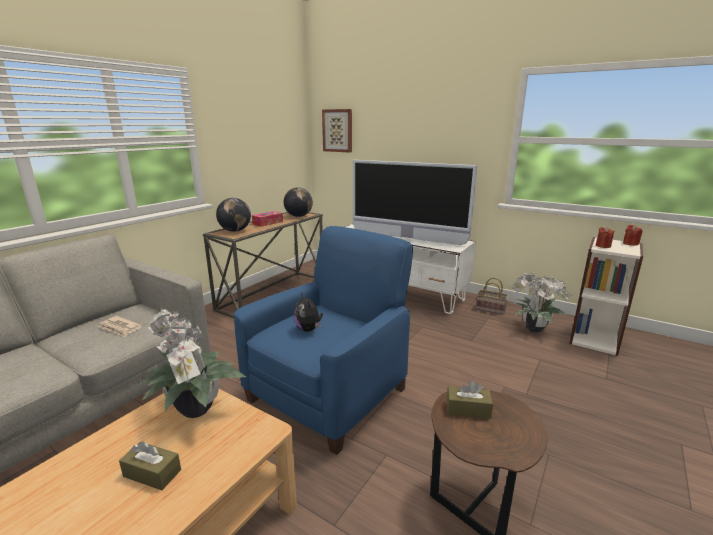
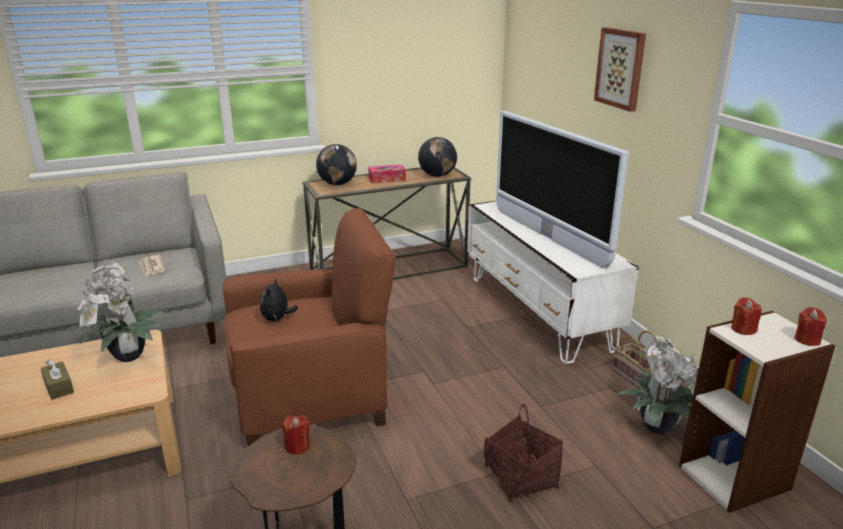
camera: 35 degrees right, 5 degrees up
blue armchair [234,226,413,455] -> brown armchair [223,208,396,446]
picture [322,109,352,153] -> picture moved to [594,27,646,112]
brown tissue box [447,381,493,419] -> red candle [282,416,310,455]
none -> basket [484,404,563,502]

